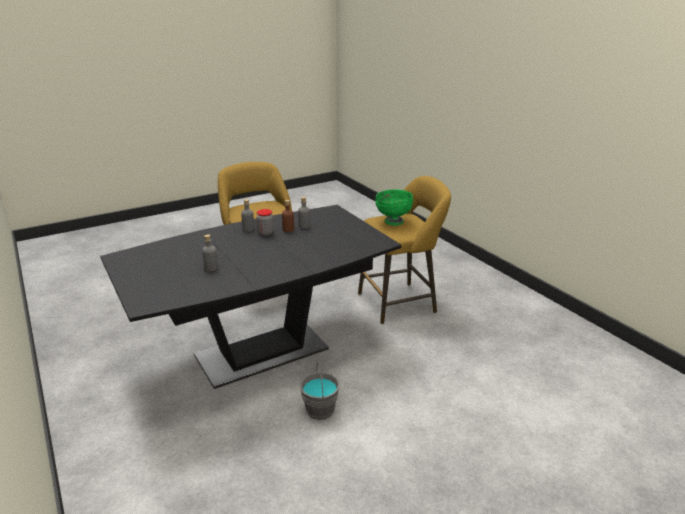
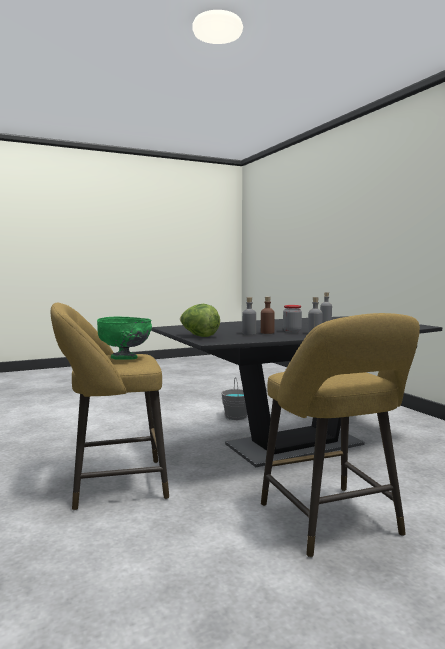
camera: 175 degrees left, 20 degrees down
none -> lettuce [180,304,220,337]

